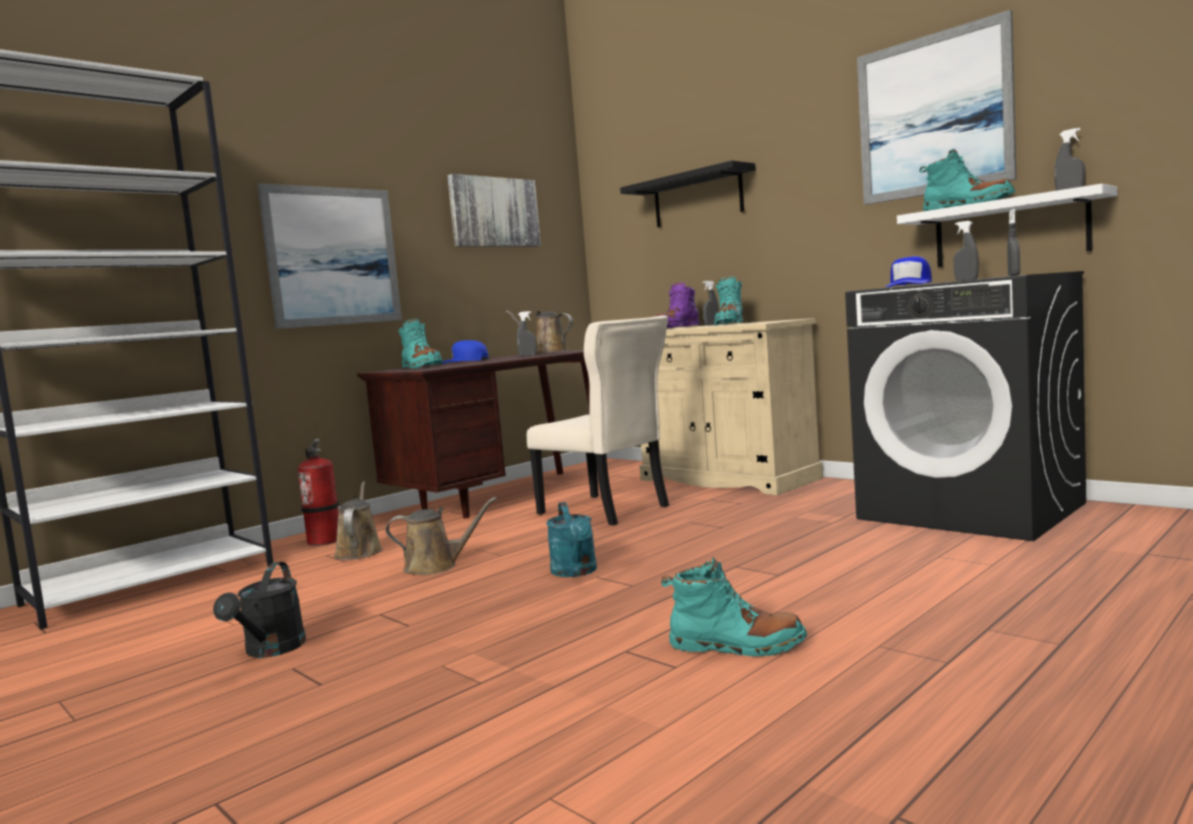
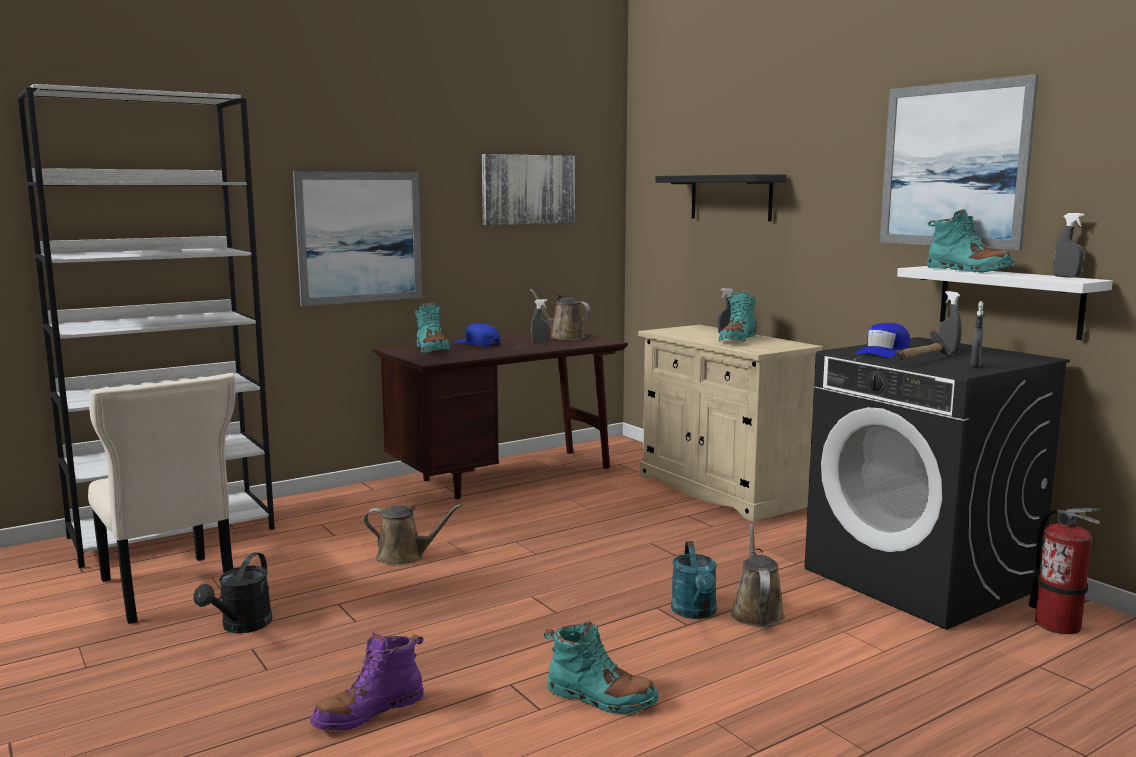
camera: 10 degrees right, 5 degrees up
fire extinguisher [298,439,339,546] -> fire extinguisher moved to [1029,508,1100,634]
brown watering can [334,482,383,560] -> brown watering can moved to [731,524,785,627]
beige chair [527,315,669,526] -> beige chair moved to [88,373,236,624]
turquoise watering can [546,502,597,577] -> turquoise watering can moved to [671,541,717,619]
purple boot [655,282,700,328] -> purple boot moved to [310,632,424,731]
none -> hammer [895,330,951,360]

